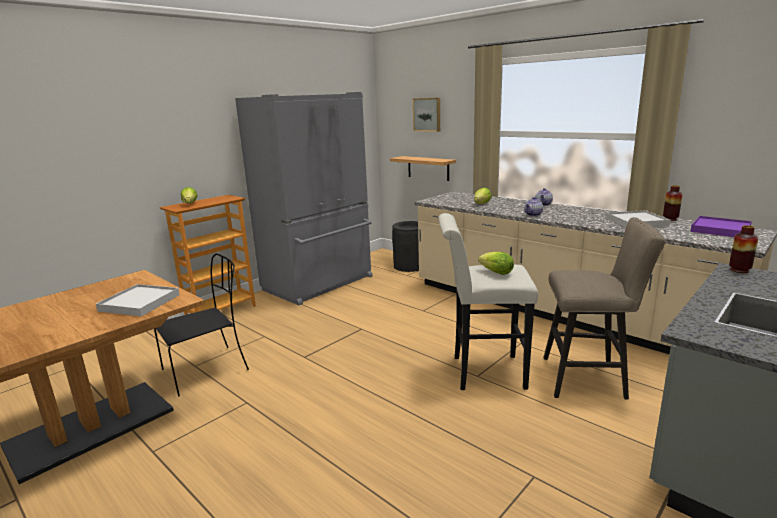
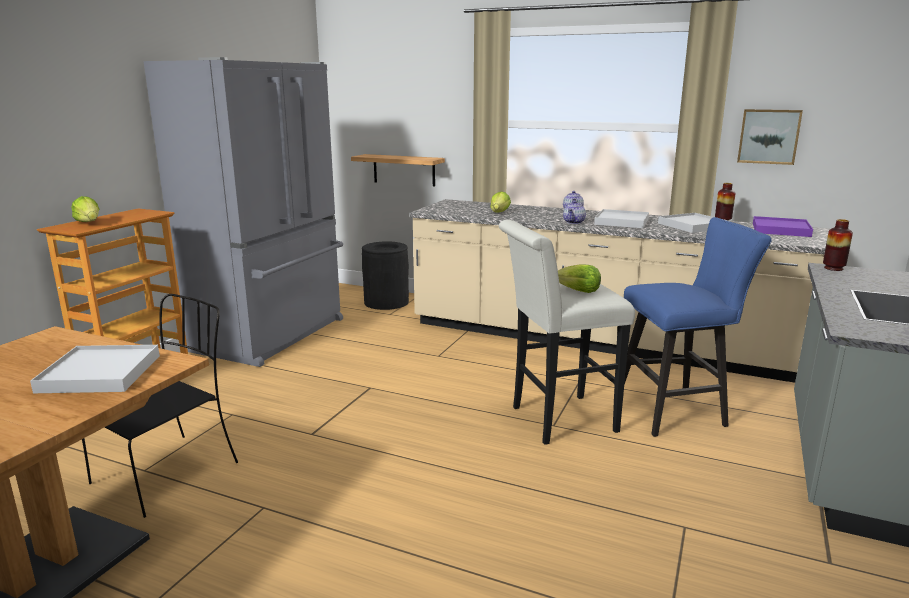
camera: 20 degrees left, 0 degrees up
picture [413,98,440,132] -> picture moved to [737,109,803,165]
beige stool [543,217,666,400] -> blue stool [624,217,772,437]
none -> white tray [594,209,649,228]

